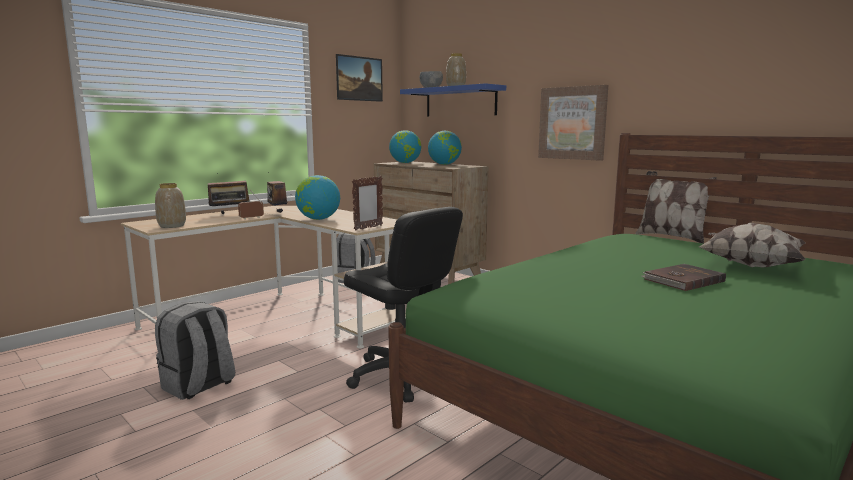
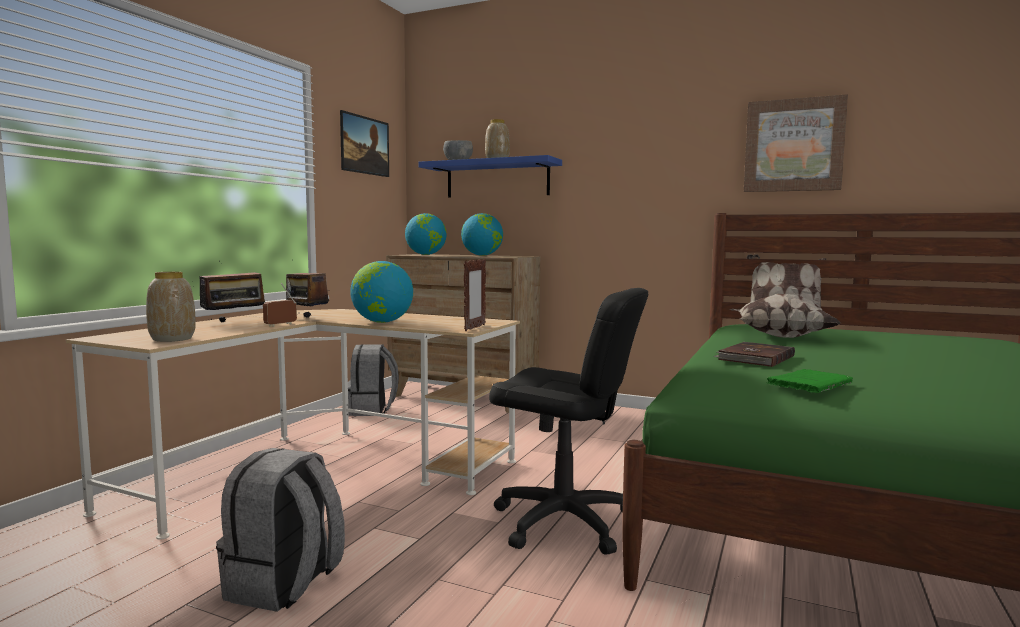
camera: 20 degrees left, 5 degrees down
picture [538,85,608,161] -> picture moved to [744,94,848,192]
brown book [641,264,726,291] -> brown book moved to [713,342,795,367]
pillow [699,223,806,268] -> pillow moved to [730,294,840,338]
none -> green book [767,369,853,393]

